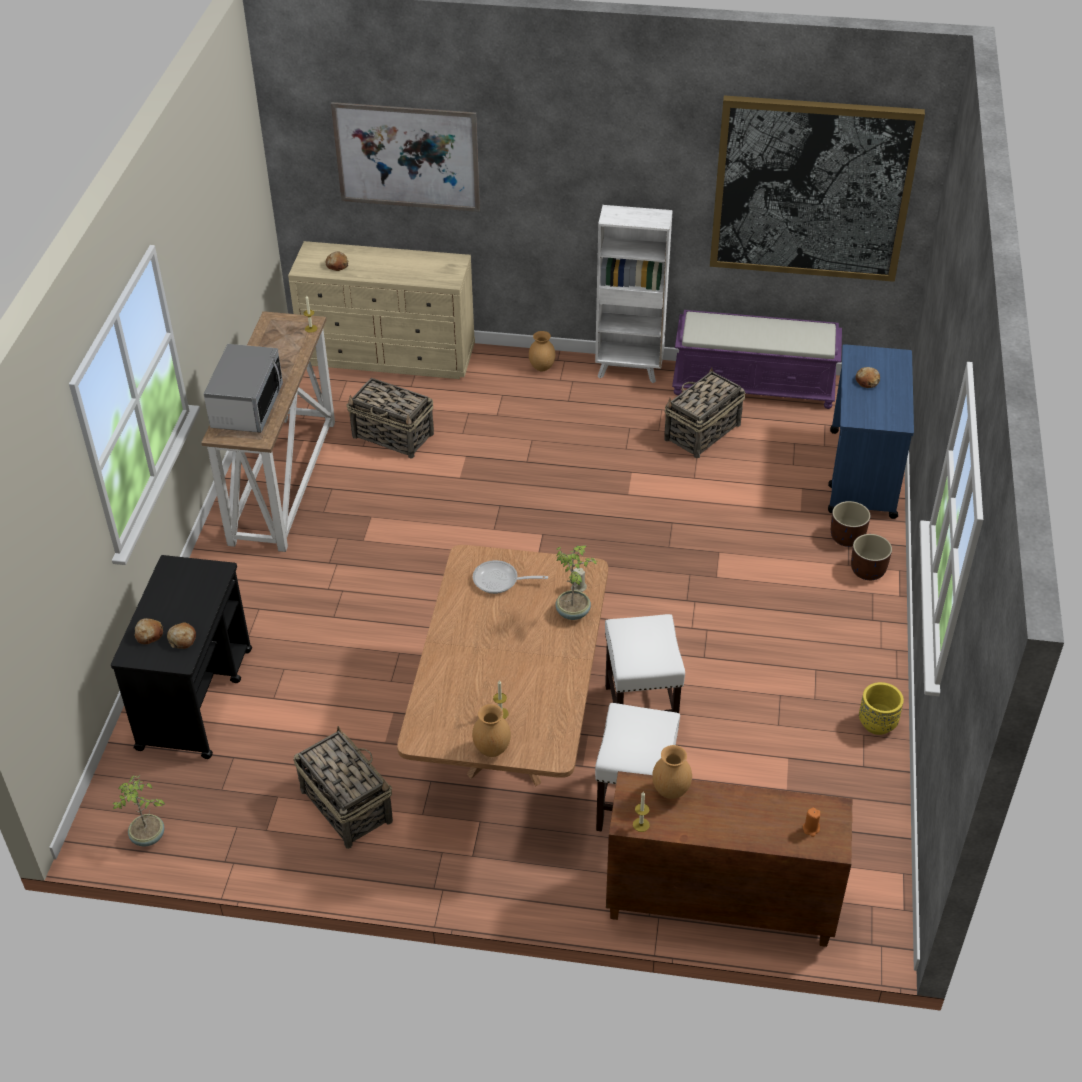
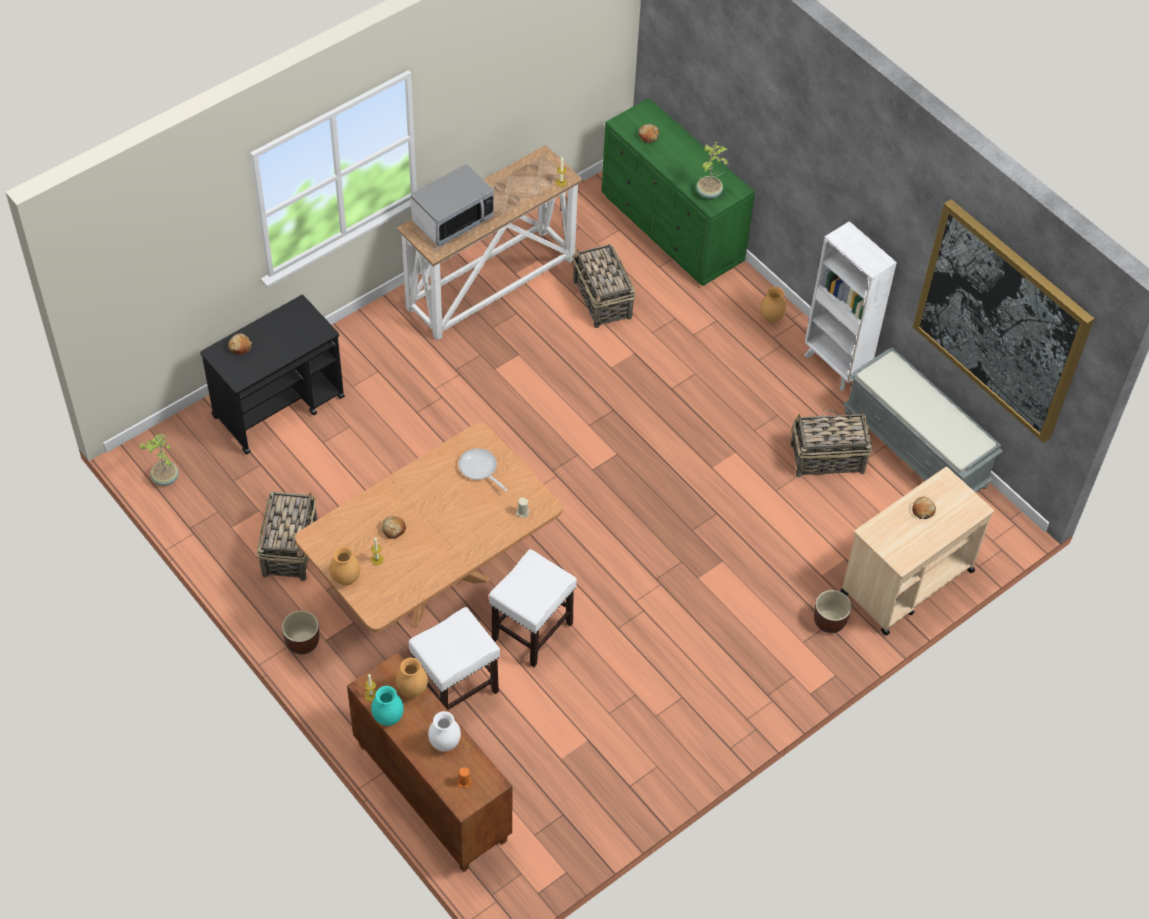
camera: 40 degrees right, 10 degrees up
bread [167,623,196,649] -> bread moved to [382,516,406,539]
beige dresser [288,241,475,379] -> green dresser [601,98,755,286]
picture [331,102,480,212] -> none
potted plant [556,545,598,620] -> potted plant moved to [697,142,728,199]
purple bench [672,310,842,409] -> grey bench [843,348,1003,493]
blue cart [828,344,914,519] -> beige cart [841,467,994,636]
brown planter [851,534,892,580] -> brown planter moved to [282,611,319,654]
yellow planter [859,682,904,735] -> none
none -> turquoise vase [371,686,404,726]
none -> white vase [428,711,461,752]

